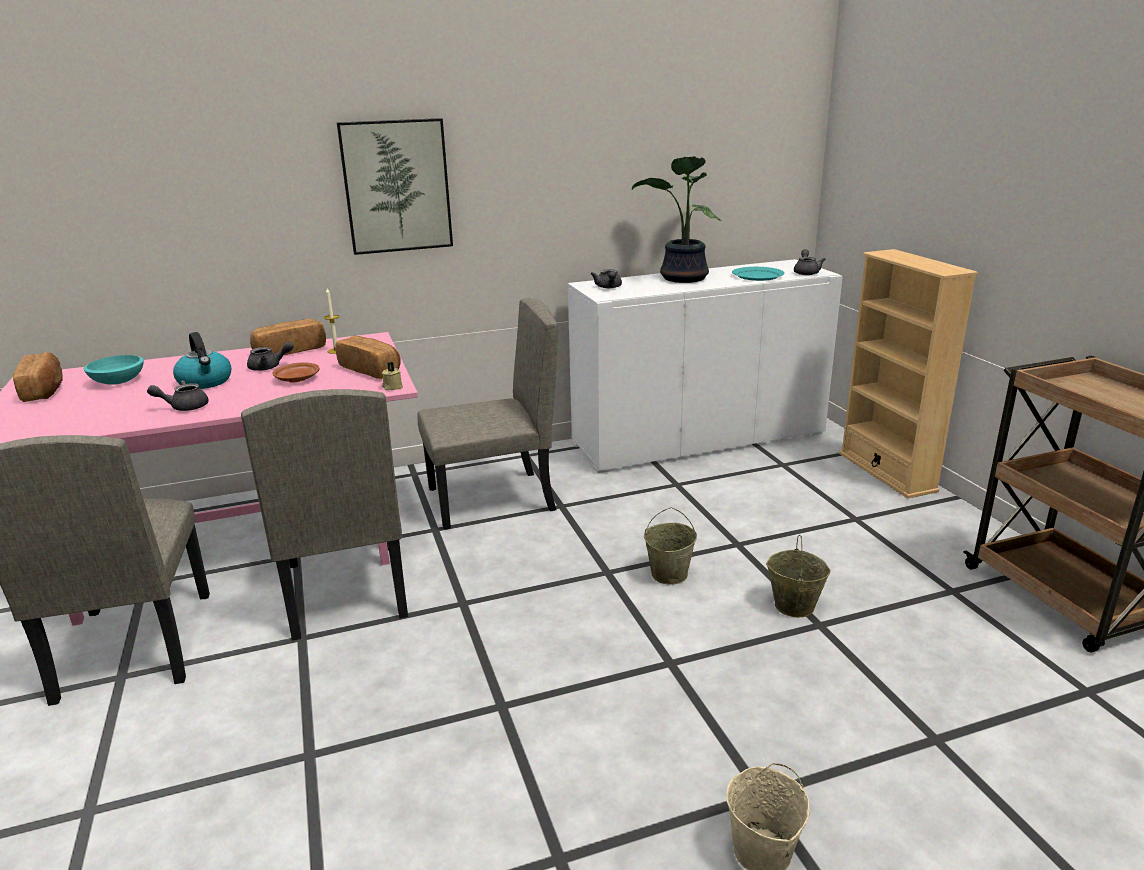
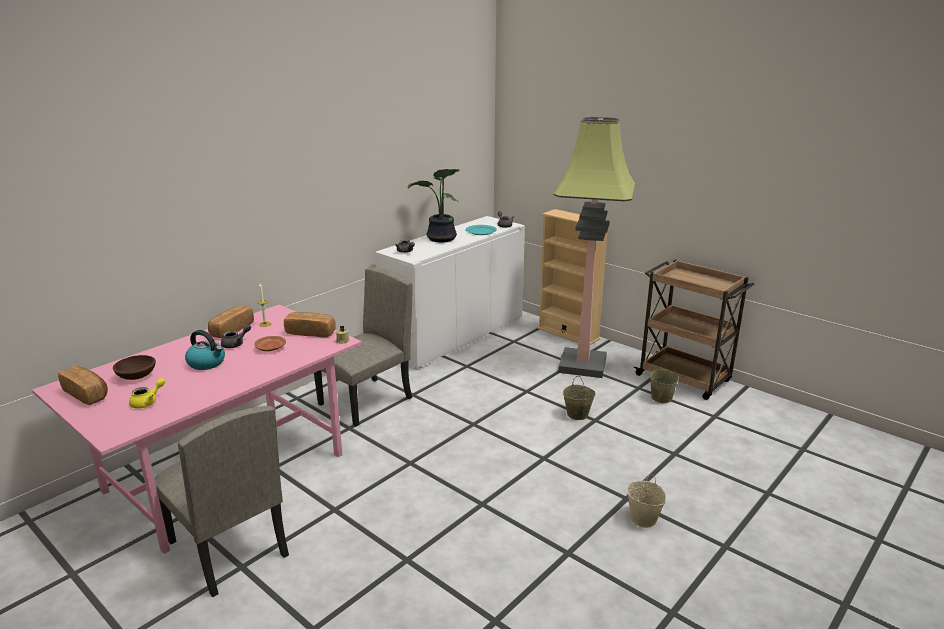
camera: 30 degrees left, 0 degrees up
turquoise bowl [84,355,144,385] -> brown bowl [113,355,156,380]
grey teapot [147,380,208,411] -> none
beige chair [241,389,408,641] -> none
picture [337,118,453,255] -> none
beige bucket [644,507,697,585] -> beige bucket moved to [650,361,679,403]
none -> yellow teapot [129,378,165,409]
none -> floor lamp [553,117,635,378]

